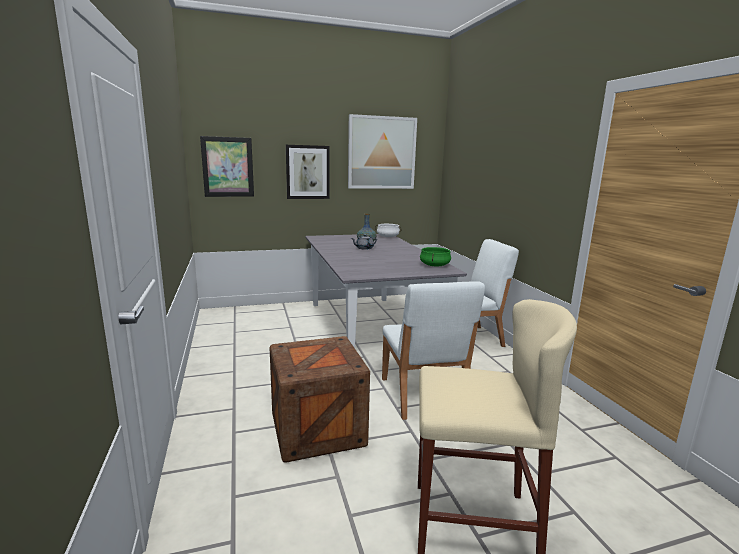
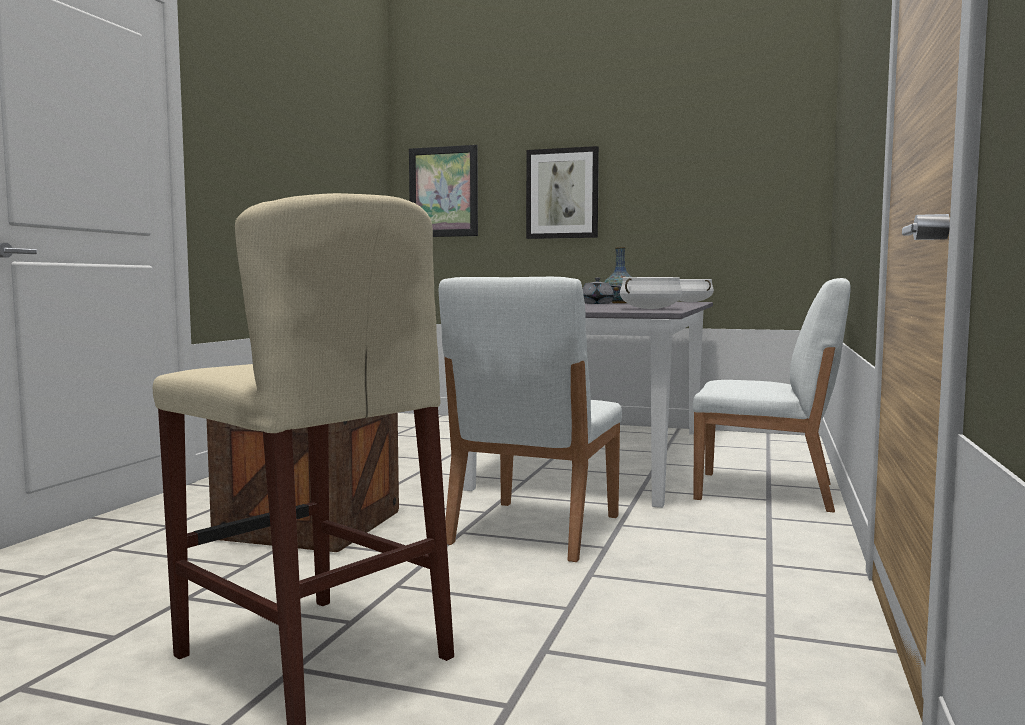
camera: 35 degrees right, 10 degrees down
picture [348,114,417,189] -> none
green cooking pot [420,247,451,266] -> white cooking pot [620,277,682,309]

